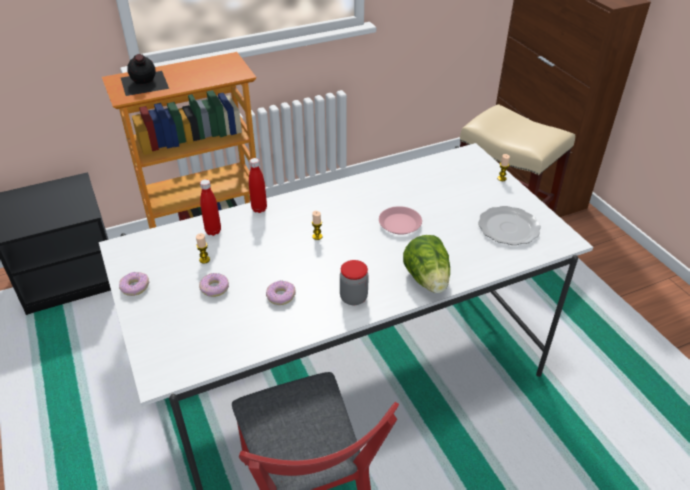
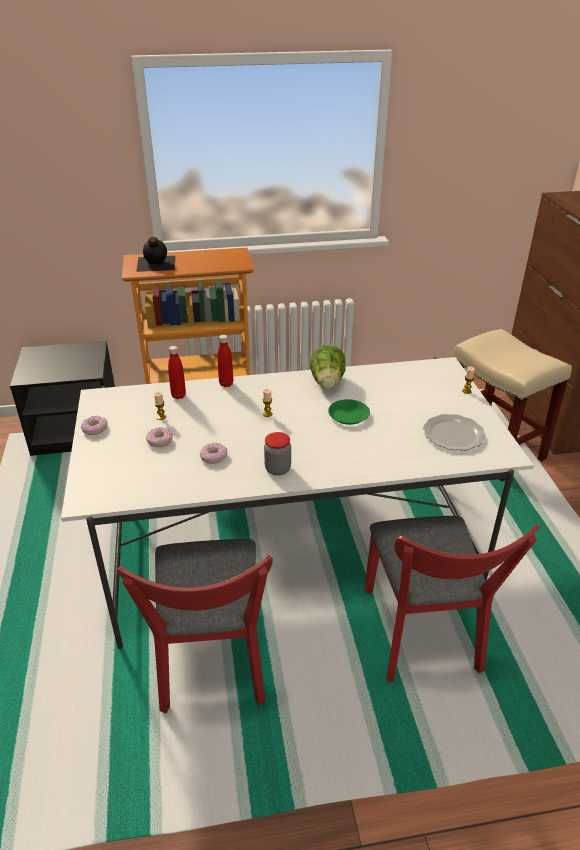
camera: 15 degrees right, 5 degrees down
pink plate [379,206,422,235] -> green plate [328,399,370,425]
lettuce [403,235,450,293] -> lettuce moved to [310,345,345,389]
none -> red chair [365,516,540,683]

